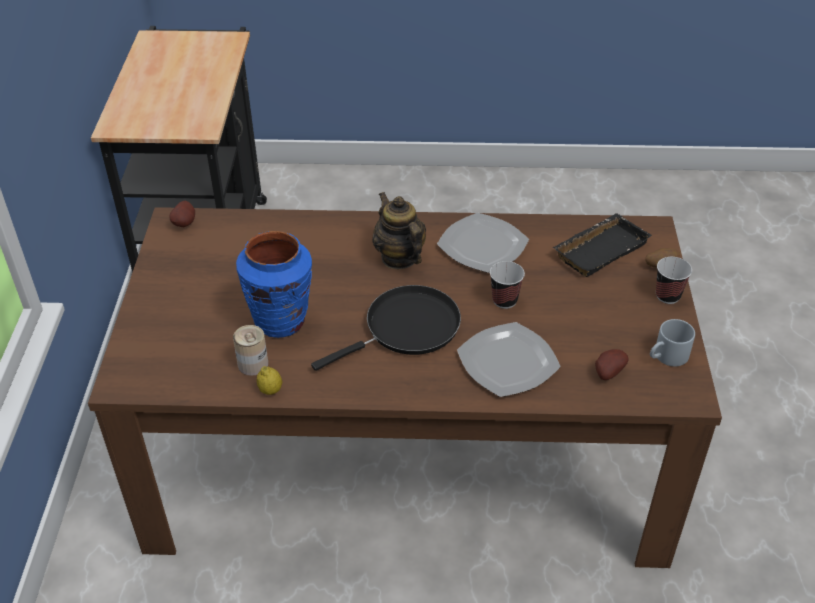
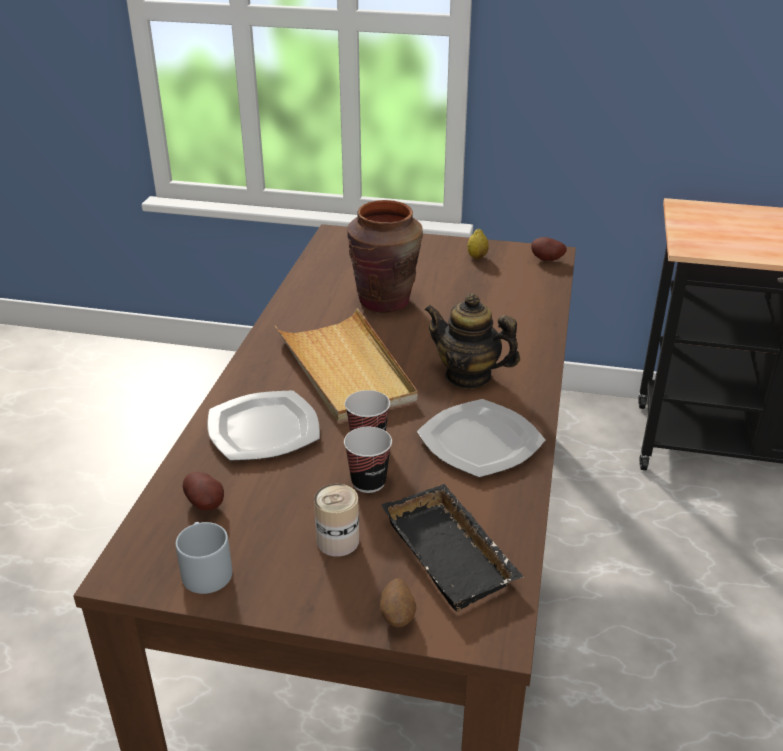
camera: 100 degrees right, 10 degrees down
can [233,325,268,376] -> can moved to [314,484,359,557]
blue vase [236,231,312,338] -> brown vase [347,200,423,313]
lemon [256,366,282,395] -> lemon moved to [468,229,489,259]
black frying pan [311,285,461,371] -> beige tray [275,308,418,421]
teapot [372,192,426,269] -> teapot turned 135 degrees counterclockwise [424,293,520,389]
cup [656,257,692,304] -> cup moved to [344,427,392,493]

